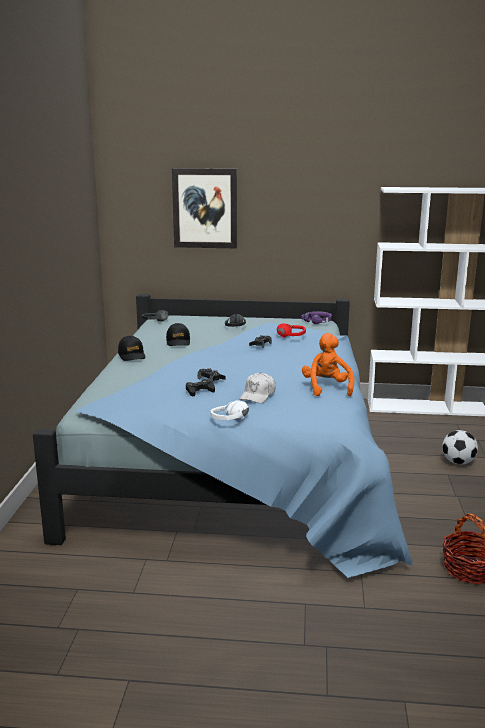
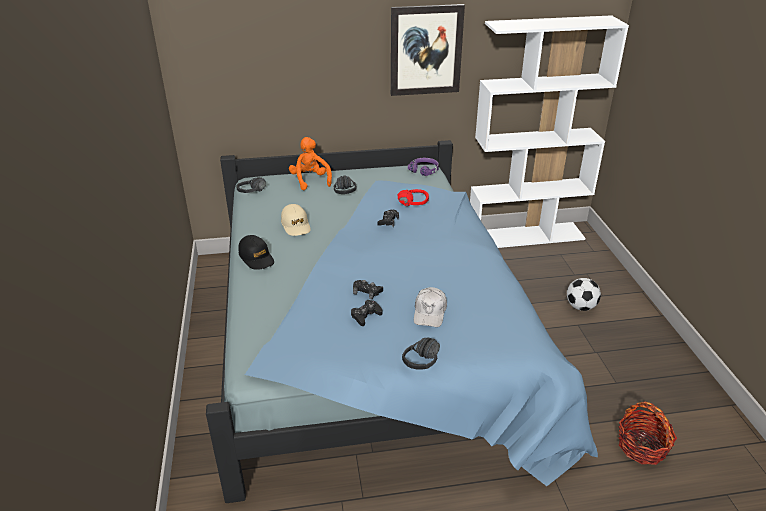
camera: 15 degrees left, 15 degrees up
black cap [166,323,190,346] -> beige cap [281,204,311,236]
picture [172,168,237,248] -> picture moved to [391,4,465,96]
white headphones [210,400,249,420] -> black headphones [402,337,440,370]
orange plush toy [302,333,354,396] -> orange plush toy moved to [289,137,332,190]

